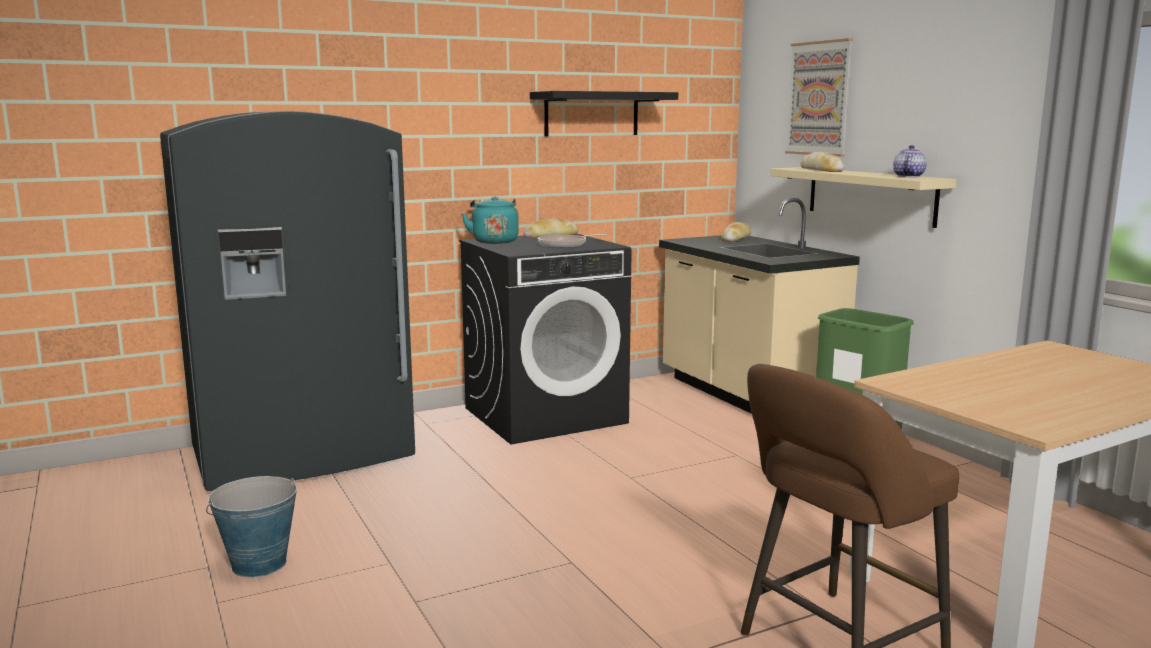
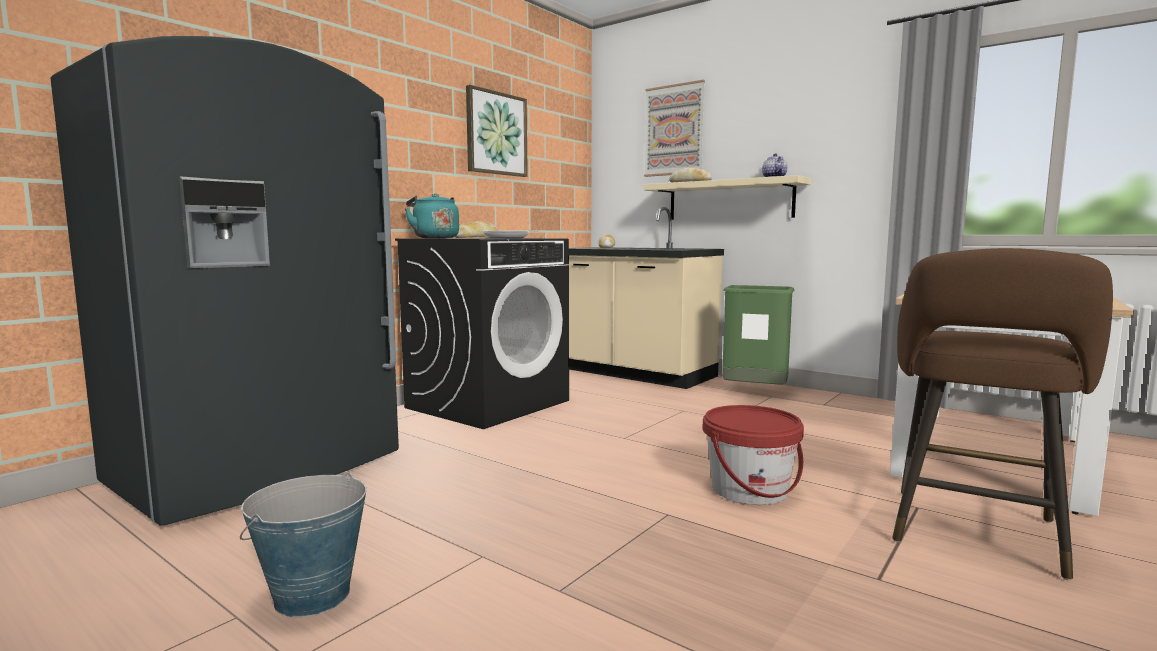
camera: 25 degrees left, 5 degrees down
black shelf [530,91,678,136] -> picture [466,85,528,177]
none -> red bucket [703,405,804,505]

